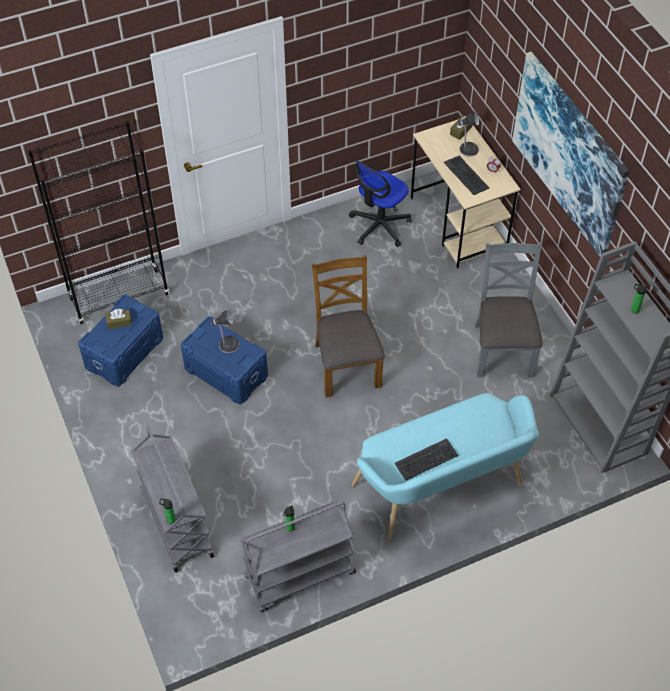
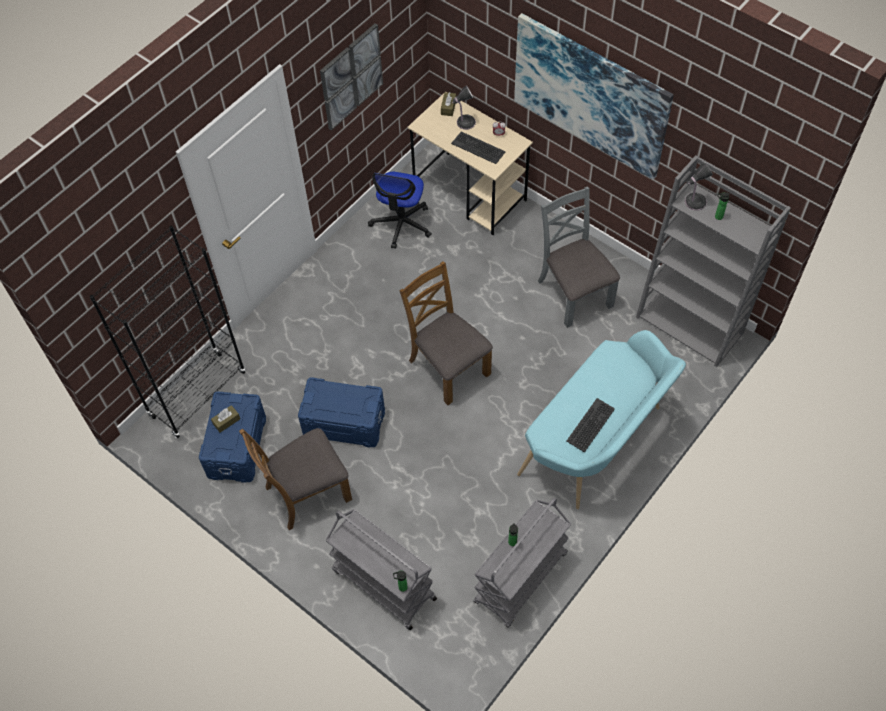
camera: 25 degrees left, 5 degrees up
table lamp [211,310,239,353] -> table lamp moved to [685,162,713,211]
none -> brown chair [239,428,352,530]
none -> picture [320,23,383,130]

